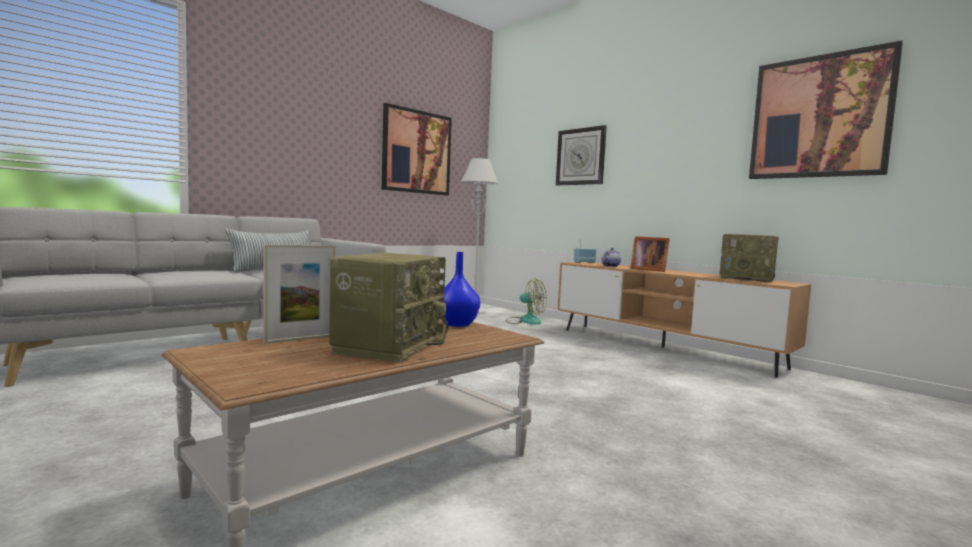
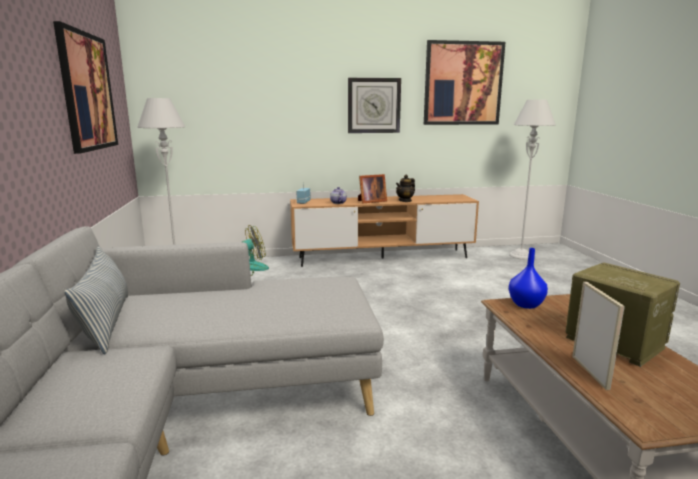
camera: 55 degrees left, 10 degrees up
wall clock [556,125,607,185] -> wall clock moved to [348,78,401,133]
radio [720,234,779,283] -> none
none -> teapot [396,175,415,202]
none -> grey floor lamp [509,100,556,260]

